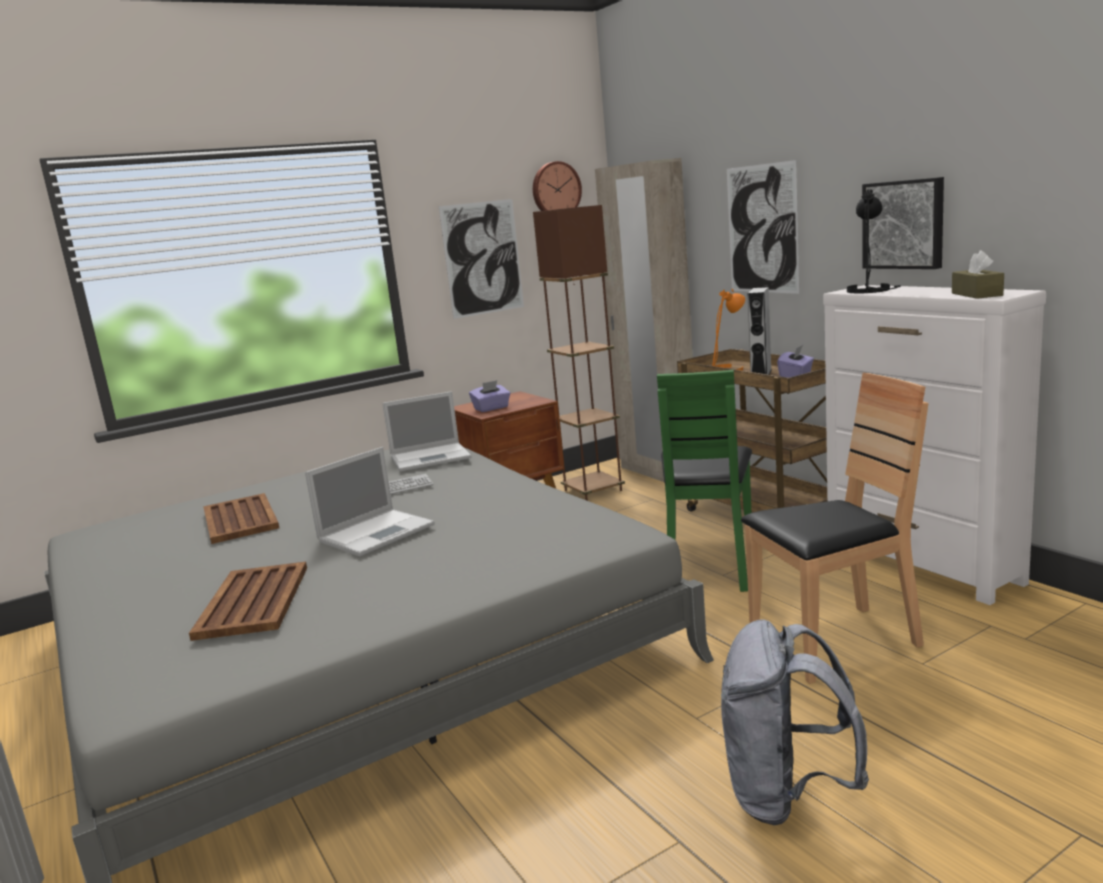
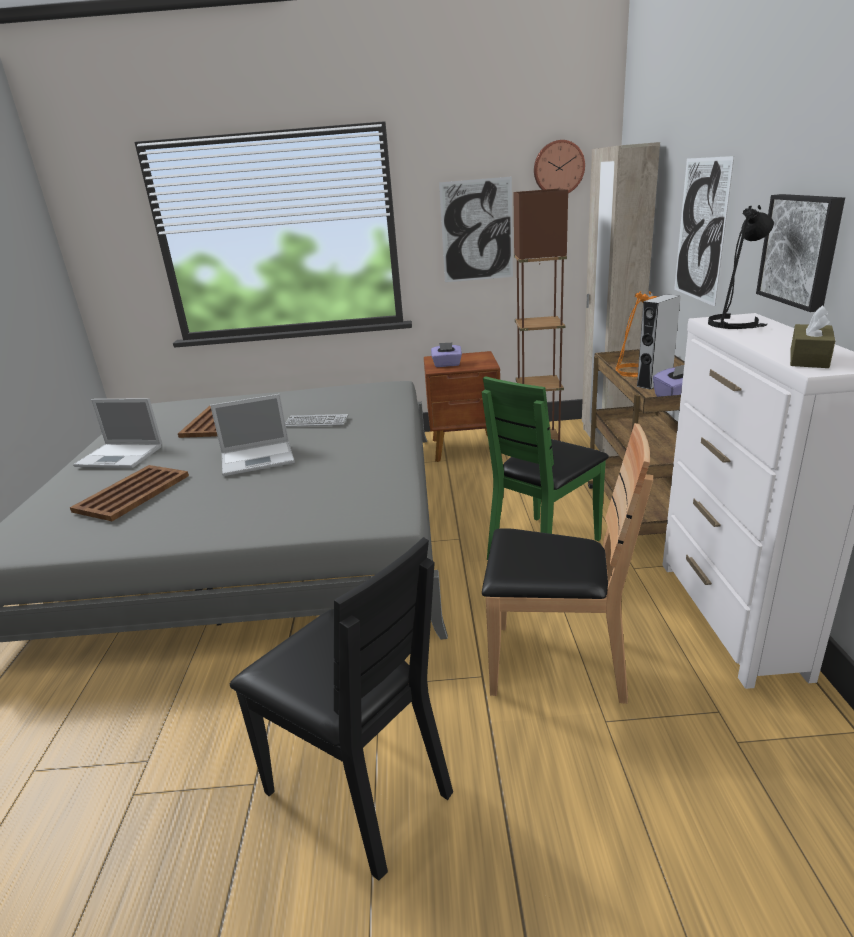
camera: 30 degrees right, 10 degrees up
laptop [382,391,472,472] -> laptop moved to [73,398,162,468]
grey backpack [721,620,869,825] -> black chair [230,537,453,881]

